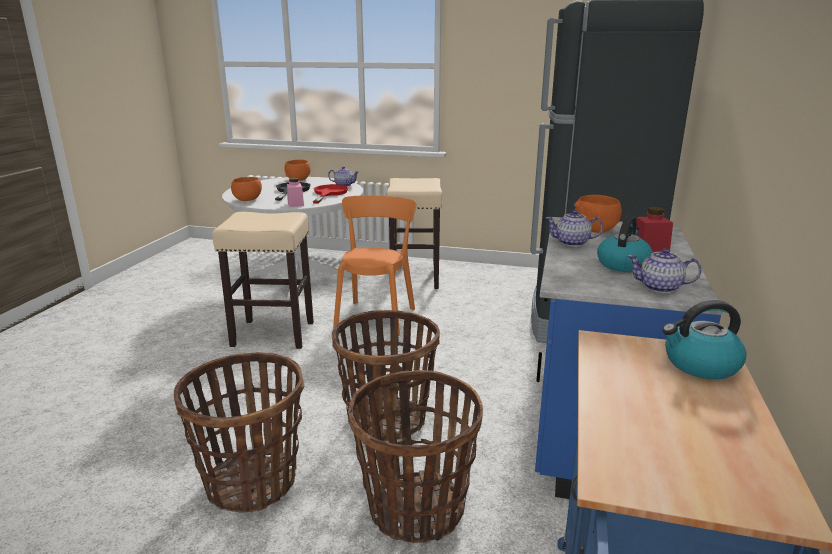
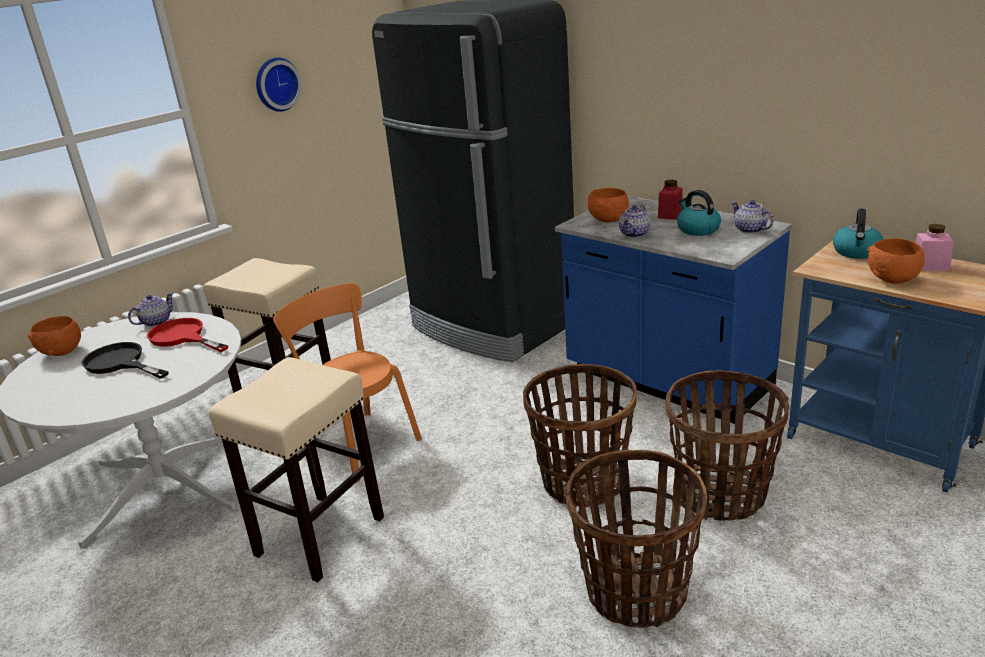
camera: 60 degrees left, 5 degrees up
orange bowl [231,177,262,201] -> orange bowl moved to [867,238,925,284]
pink jar [287,178,304,207] -> pink jar moved to [915,224,954,271]
teapot [628,248,702,293] -> teapot turned 105 degrees clockwise [731,200,774,234]
none -> wall clock [256,58,302,112]

